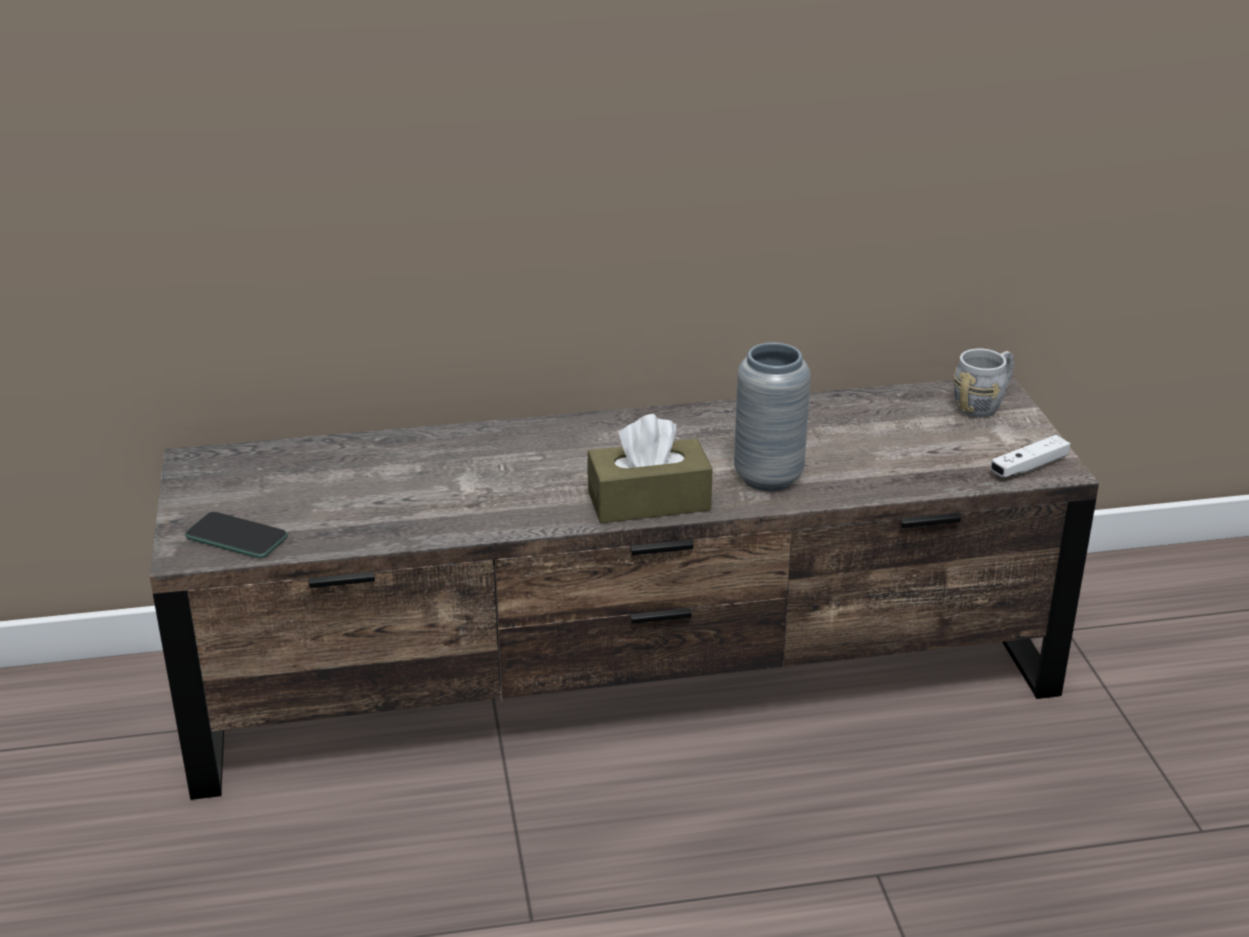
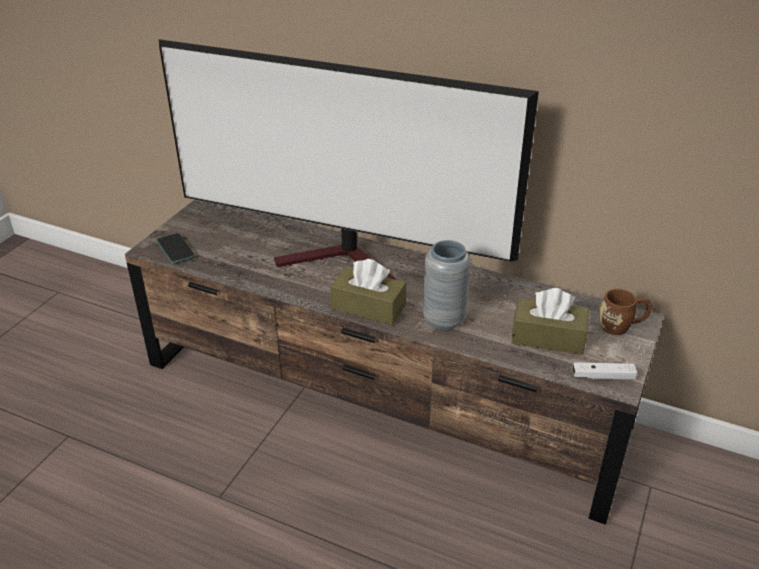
camera: 35 degrees right, 5 degrees up
grey mug [954,349,1014,418] -> brown mug [599,289,652,335]
none -> television [159,39,539,280]
none -> brown tissue box [512,288,589,355]

